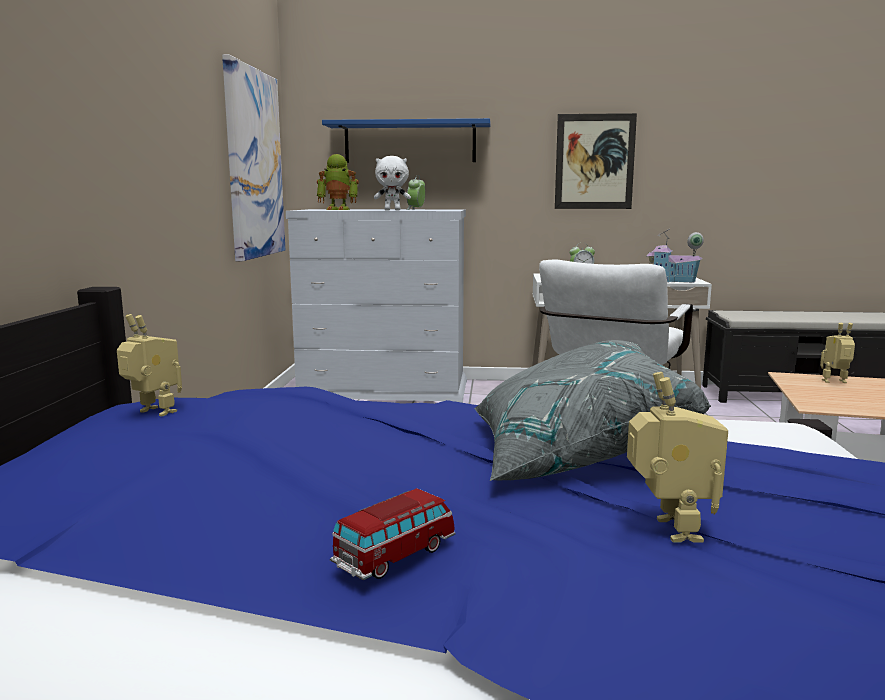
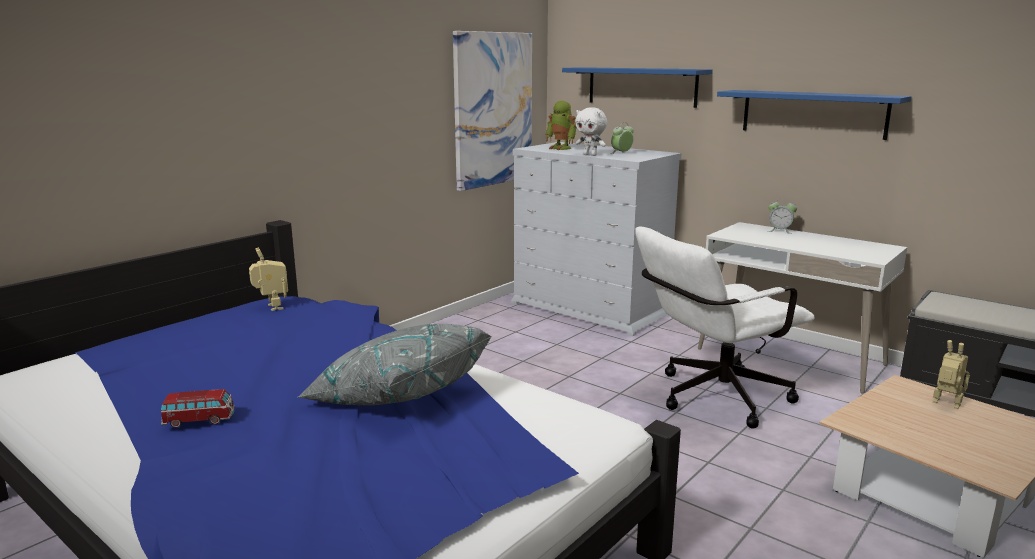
camera: 35 degrees right, 5 degrees up
picture [555,113,637,209] -> blue shelf [717,90,912,140]
toy robot [627,372,728,543] -> none
toy house [646,229,704,283] -> none

